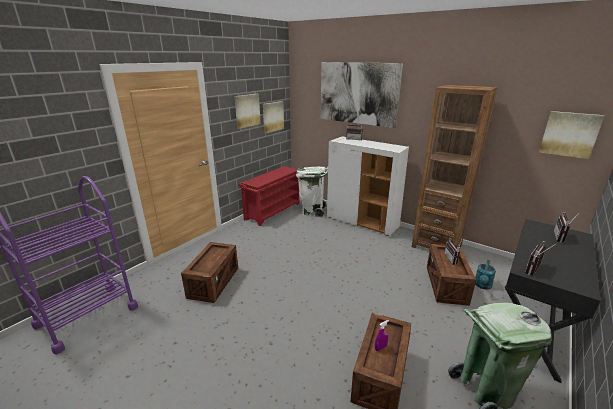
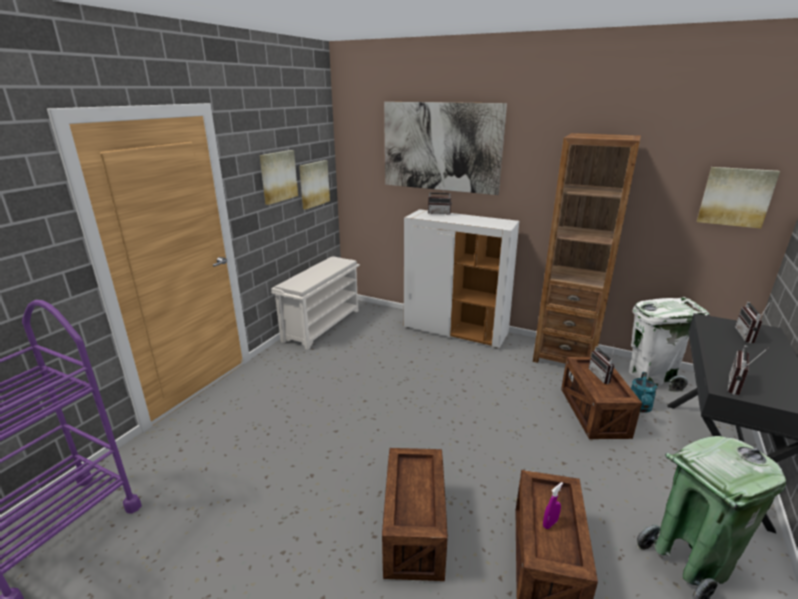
camera: 10 degrees left, 0 degrees up
crate [181,242,238,303] -> crate moved to [382,448,448,581]
red shoe rack [239,166,299,226] -> white shoe rack [271,256,360,350]
white trash can [296,167,328,217] -> white trash can moved to [629,297,709,392]

